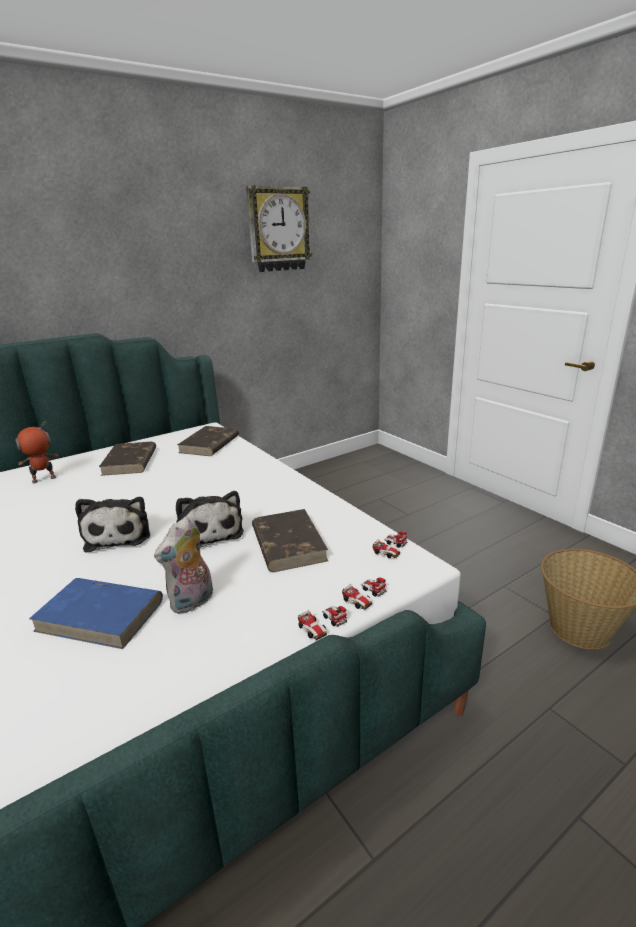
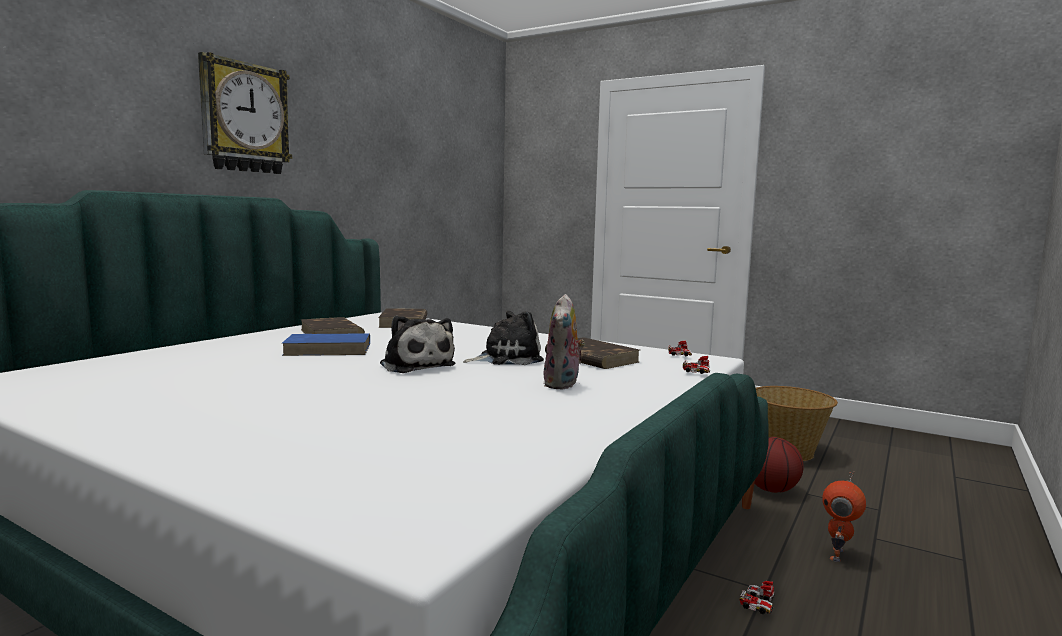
camera: 25 degrees left, 15 degrees down
toy robot [15,421,58,483] -> toy robot moved to [822,471,866,562]
blue book [29,578,163,649] -> blue book moved to [281,334,370,356]
plush toy [176,491,244,548] -> plush toy turned 60 degrees counterclockwise [463,311,544,365]
wall clock [246,185,312,272] -> wall clock moved to [198,52,292,174]
toy car [298,606,347,640] -> toy car moved to [740,581,774,614]
none -> basketball [755,437,804,493]

